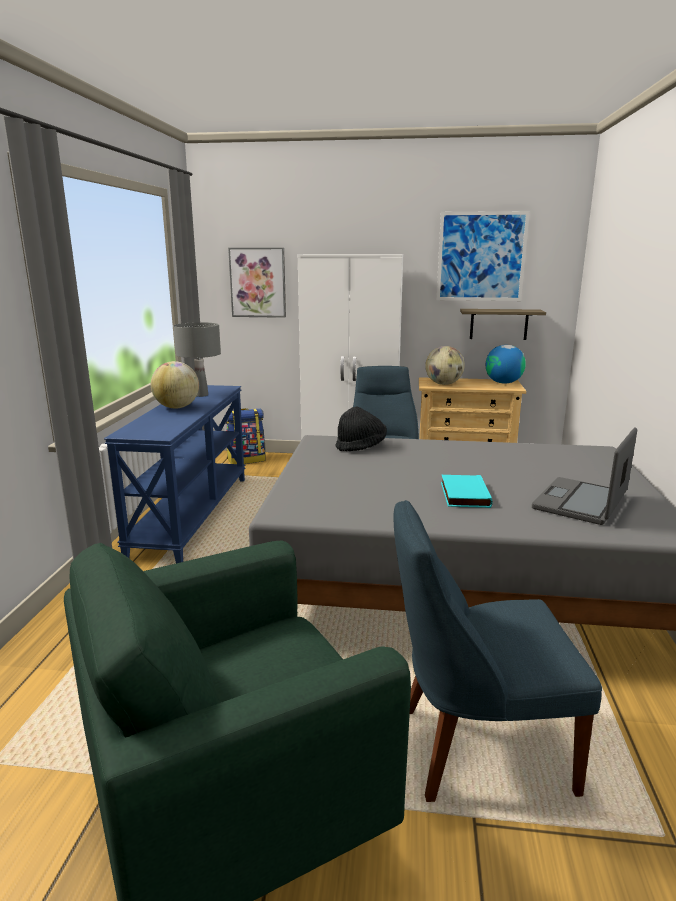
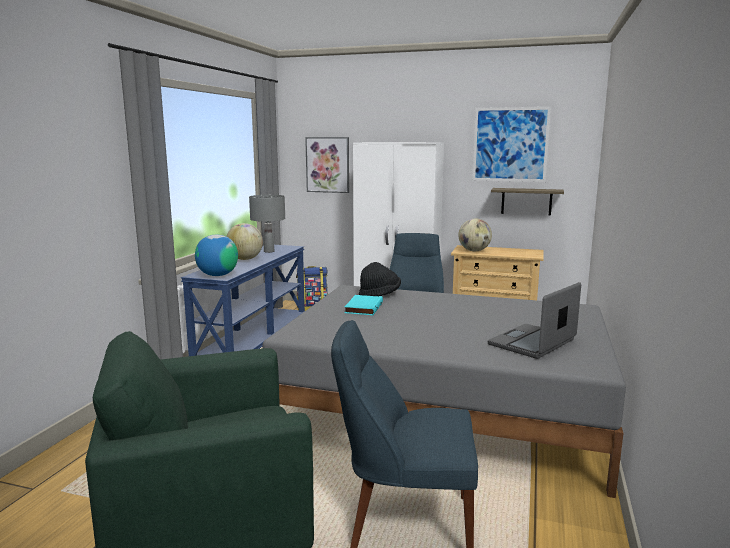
camera: 10 degrees right, 5 degrees down
turquoise book [441,475,493,508] -> turquoise book moved to [344,295,383,316]
globe [486,345,526,383] -> globe moved to [195,235,238,276]

